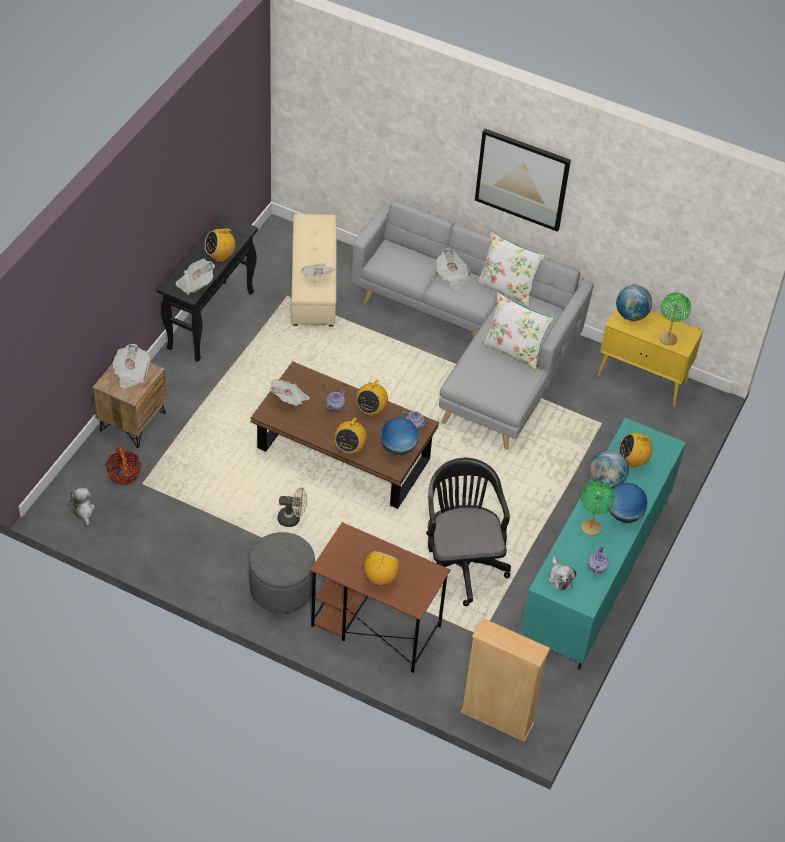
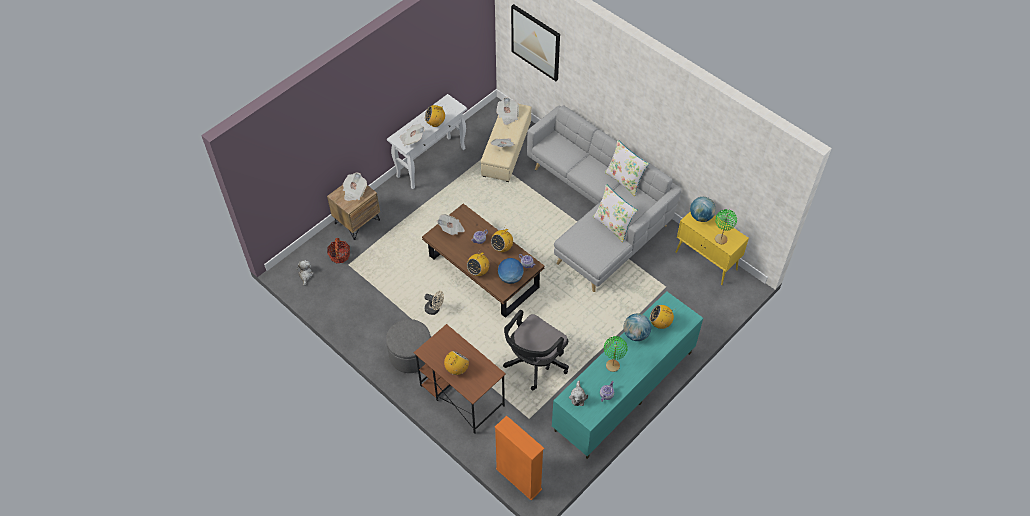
camera: 20 degrees right, 5 degrees up
black console table [157,213,258,362] -> white console table [387,94,467,189]
black office chair [426,458,511,606] -> black office chair turned 150 degrees counterclockwise [503,310,569,390]
newspaper [437,248,471,289] -> newspaper moved to [496,97,519,125]
beige bookcase [461,618,550,742] -> orange bookcase [495,415,544,500]
picture [475,129,571,232] -> picture moved to [511,4,560,81]
globe [607,483,648,523] -> none

